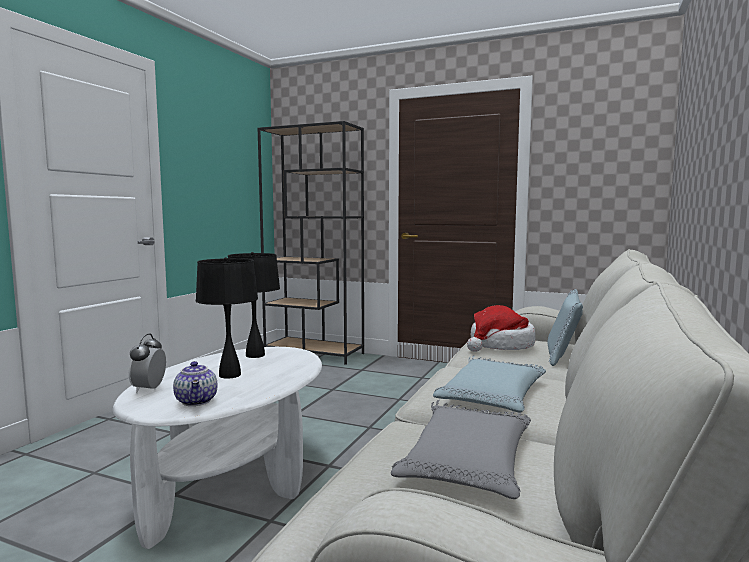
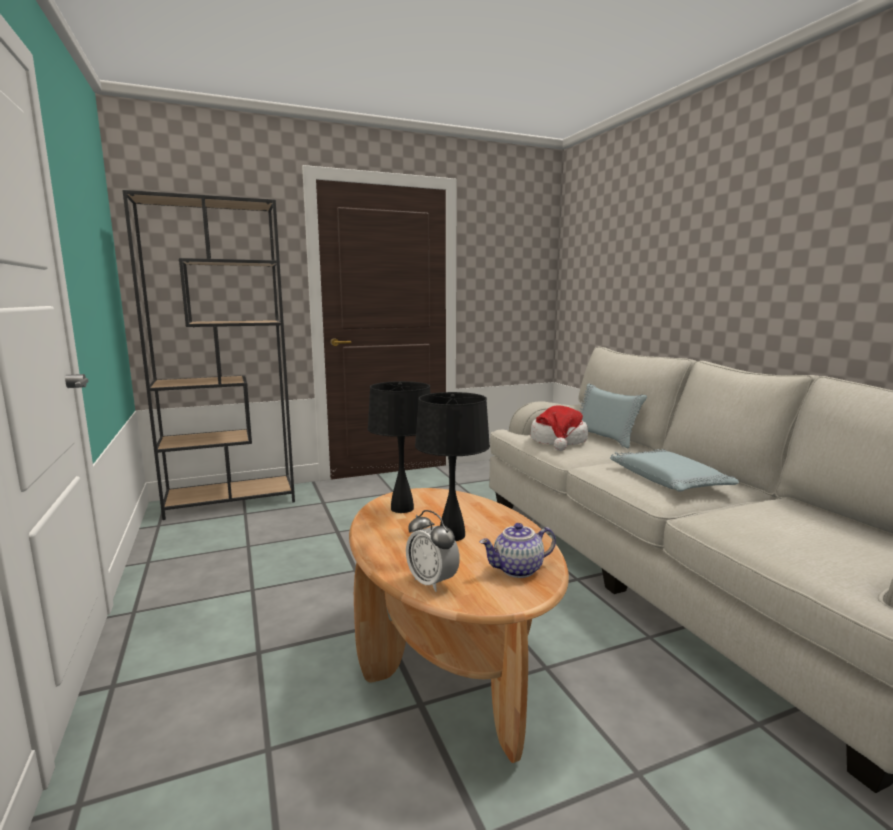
camera: 45 degrees left, 5 degrees up
white coffee table [113,347,322,549] -> brown coffee table [349,488,569,763]
teapot [173,361,218,406] -> teapot turned 135 degrees clockwise [480,523,556,578]
grey pillow [391,400,531,499] -> none

